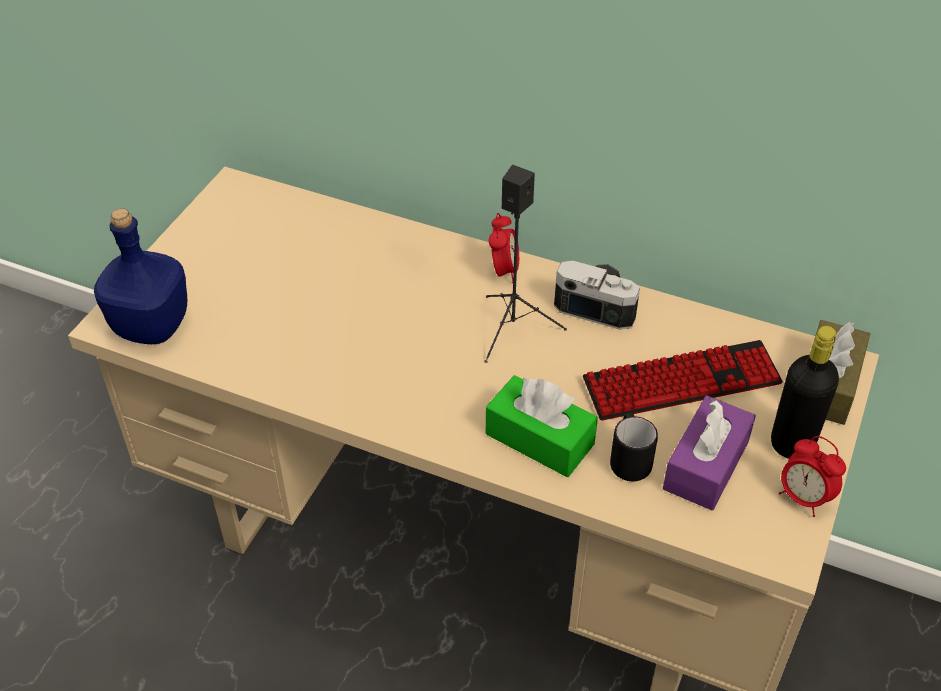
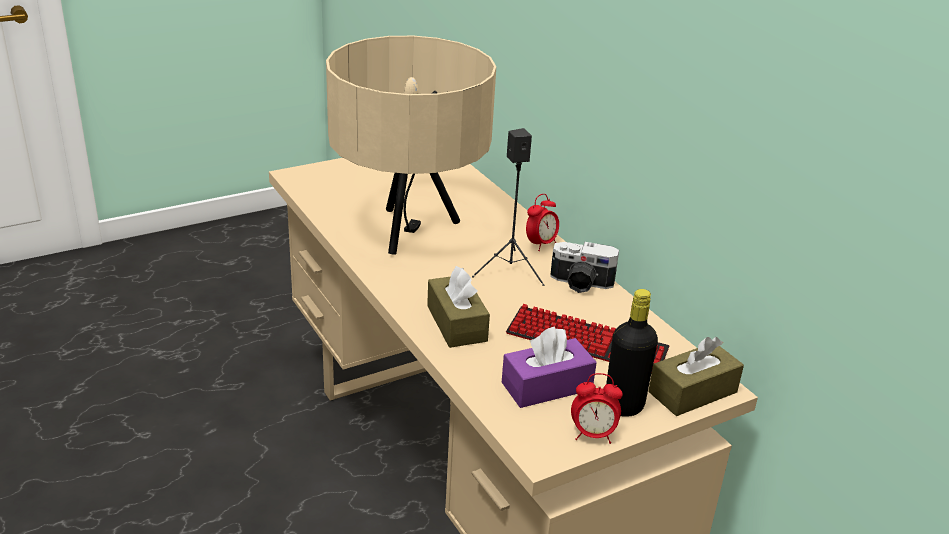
camera: 35 degrees right, 15 degrees down
blue bottle [94,208,187,344] -> none
green tissue box [486,375,598,477] -> brown tissue box [427,266,490,348]
camera [554,260,640,330] -> camera turned 135 degrees clockwise [550,242,619,293]
black mug [610,413,658,481] -> none
alarm clock [779,436,846,517] -> alarm clock turned 75 degrees counterclockwise [571,373,623,444]
none -> beige table lamp [326,36,496,255]

